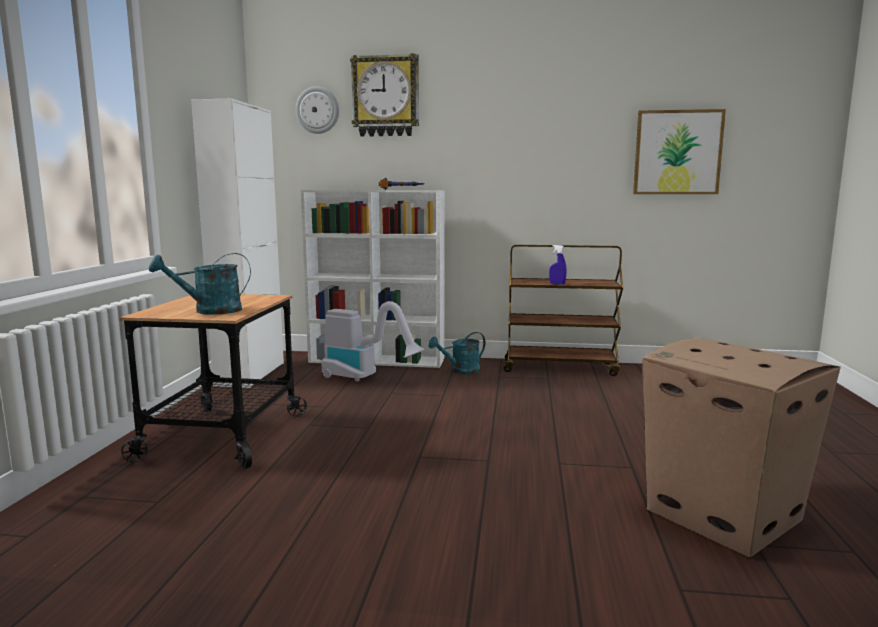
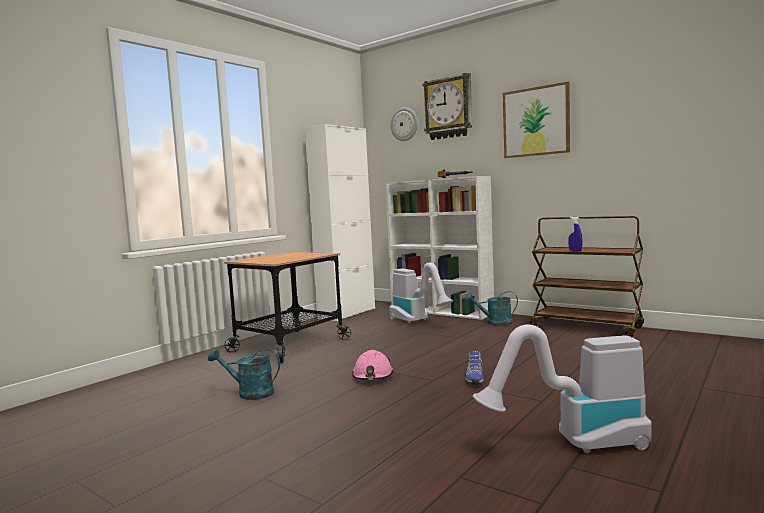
camera: 30 degrees right, 5 degrees down
turquoise watering can [149,253,251,315] -> turquoise watering can moved to [208,348,280,400]
picture [633,109,726,194] -> picture moved to [503,82,570,158]
cardboard box [642,338,840,557] -> vacuum cleaner [473,324,652,454]
none -> pink hard hat [352,350,394,380]
none -> shoe [465,351,484,385]

